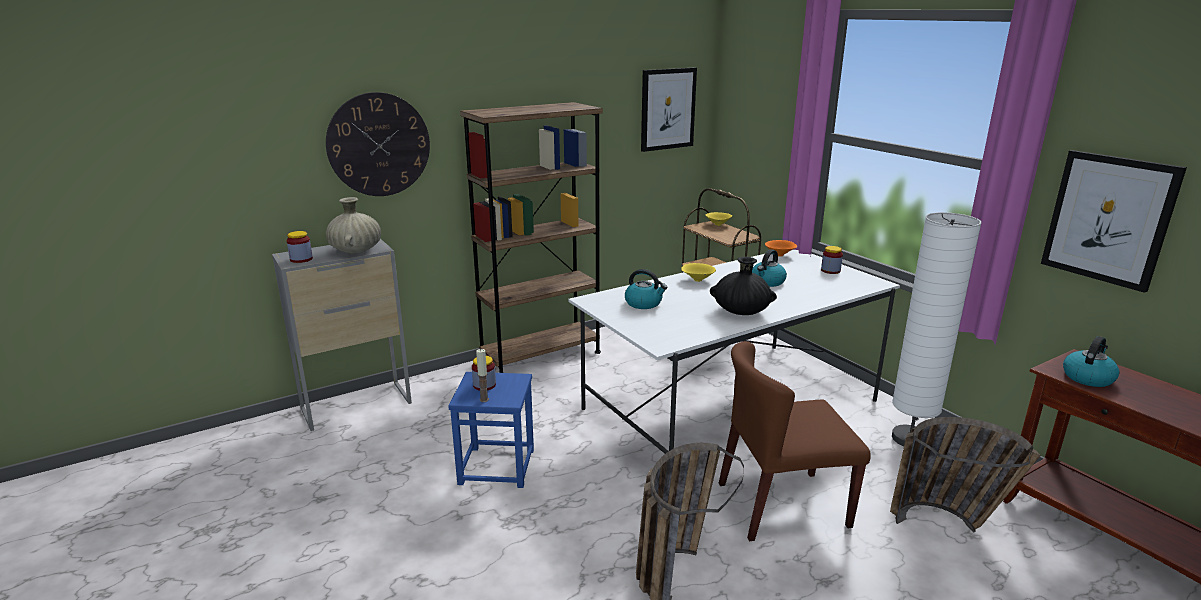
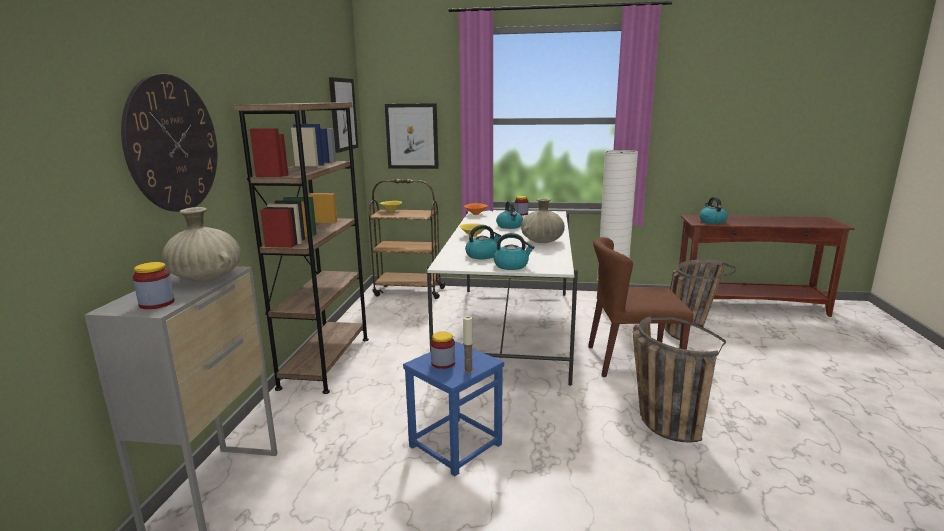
camera: 50 degrees left, 5 degrees down
black vase [710,257,777,315] -> beige vase [521,198,565,243]
brown chair [719,341,871,541] -> brown chair turned 60 degrees clockwise [588,237,694,377]
picture [1041,150,1187,293] -> picture moved to [385,103,439,169]
none -> kettle [493,233,534,270]

